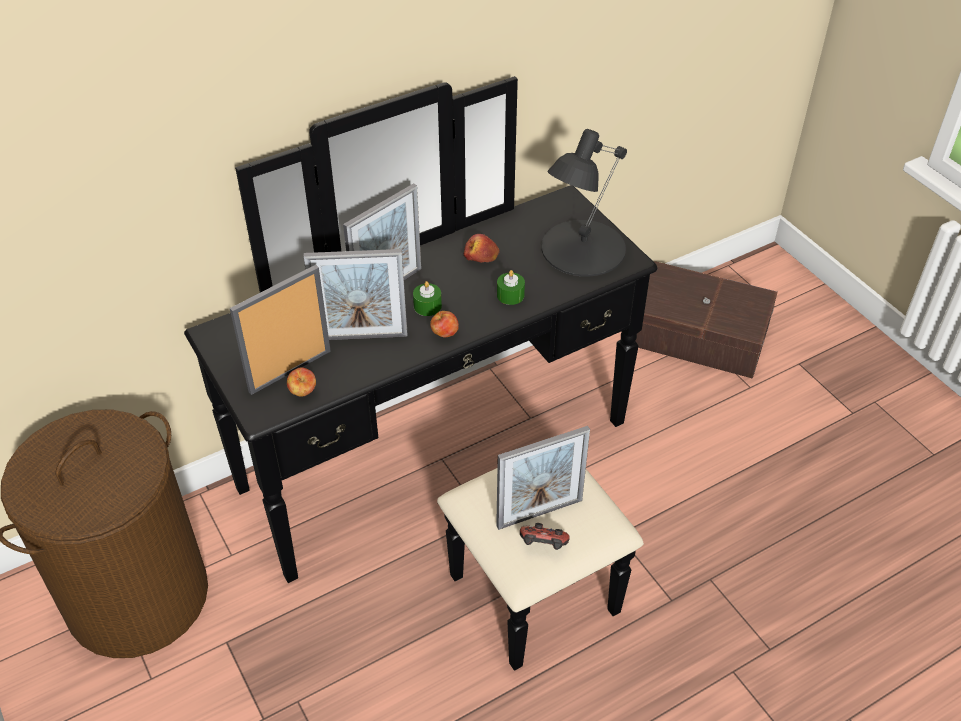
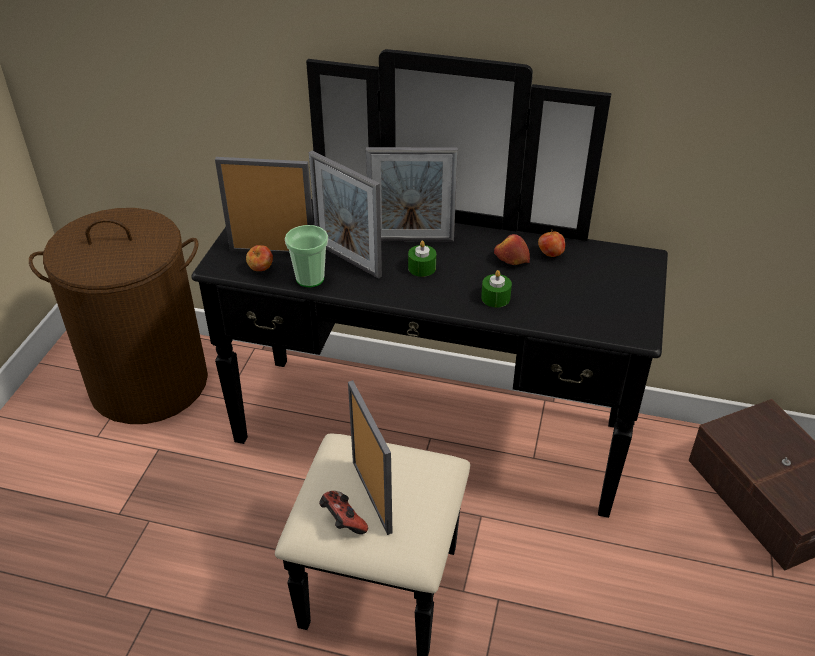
camera: 45 degrees right, 5 degrees down
apple [430,311,459,337] -> apple moved to [538,229,565,257]
picture frame [496,426,590,530] -> picture frame turned 135 degrees counterclockwise [348,380,393,535]
black table lamp [541,129,627,277] -> none
none -> cup [285,225,328,287]

